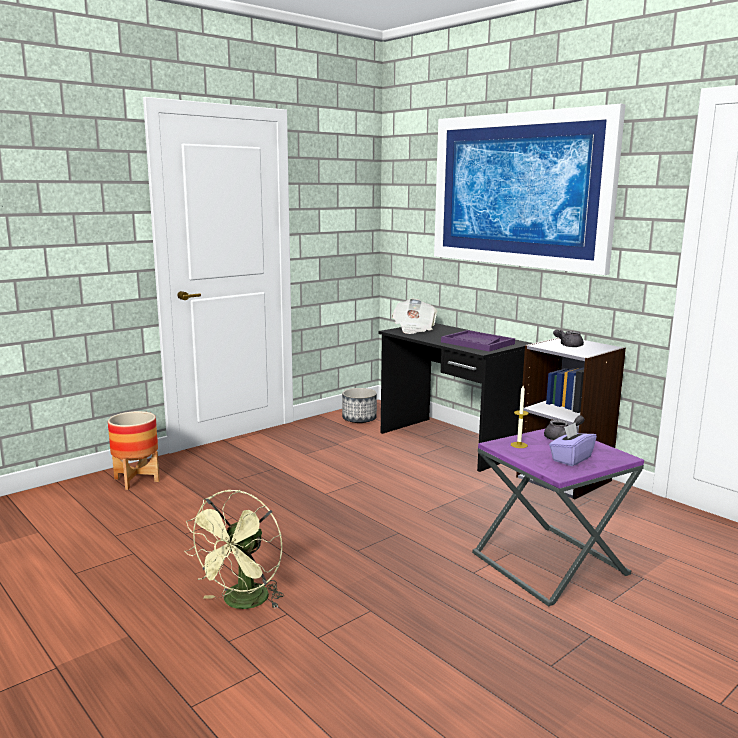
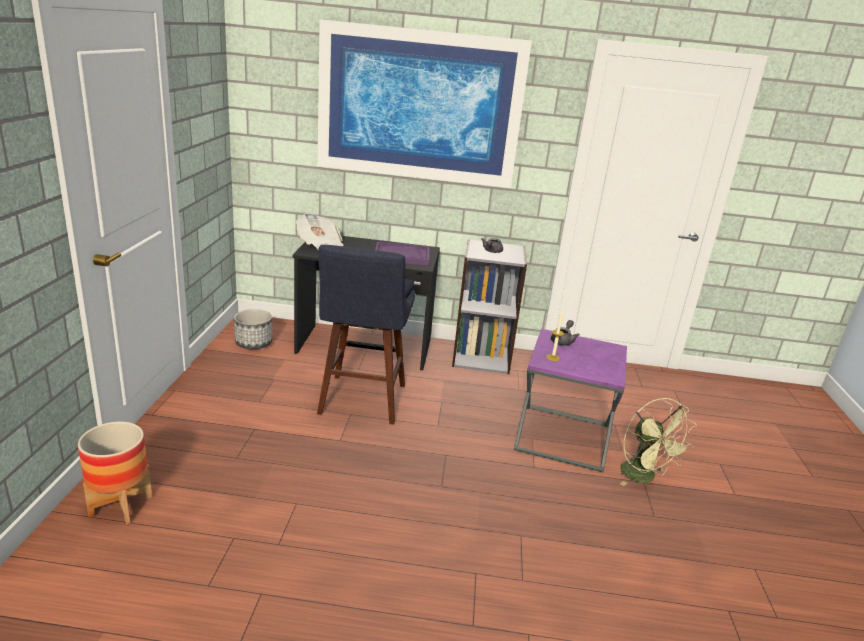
camera: 45 degrees left, 10 degrees up
green fan [184,490,284,609] -> green fan moved to [620,398,697,486]
purple tissue box [549,422,597,466] -> none
none -> blue stool [317,245,415,425]

